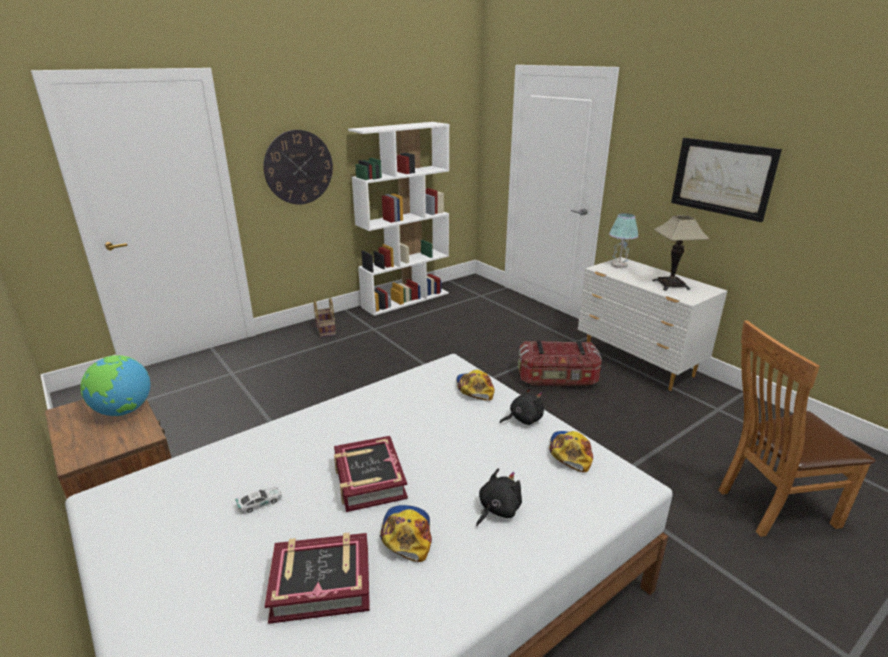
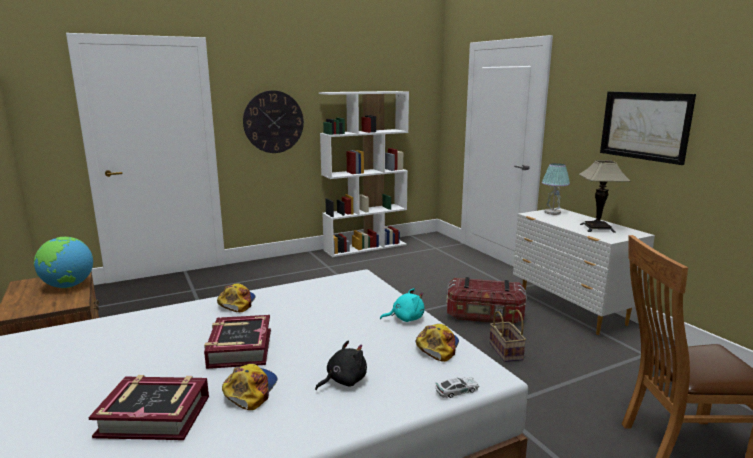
camera: 10 degrees right, 10 degrees down
toy car [235,487,282,514] -> toy car moved to [435,377,479,398]
basket [314,298,336,337] -> basket moved to [489,309,526,362]
cap [456,370,494,400] -> cap moved to [217,283,256,312]
black plush toy [499,387,544,425] -> turquoise plush toy [380,288,425,322]

